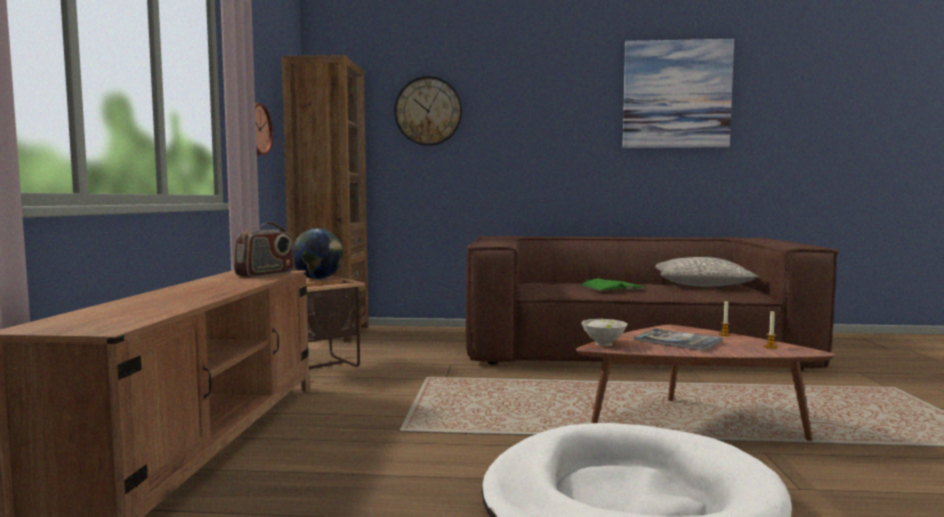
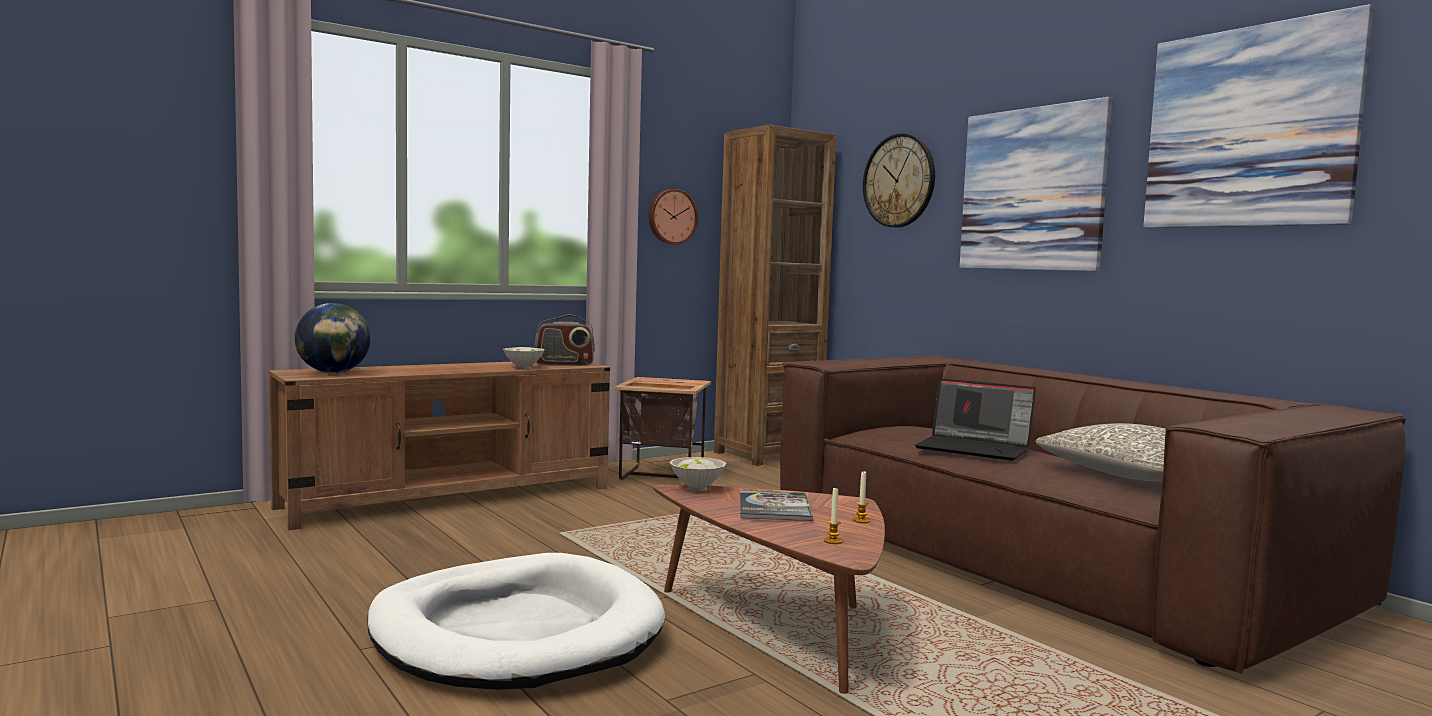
camera: 50 degrees right, 0 degrees up
globe [292,228,343,279] -> globe moved to [294,303,371,374]
green book [579,278,647,291] -> laptop [915,378,1036,461]
none -> white bowl [503,347,545,369]
none -> picture [960,97,1113,271]

